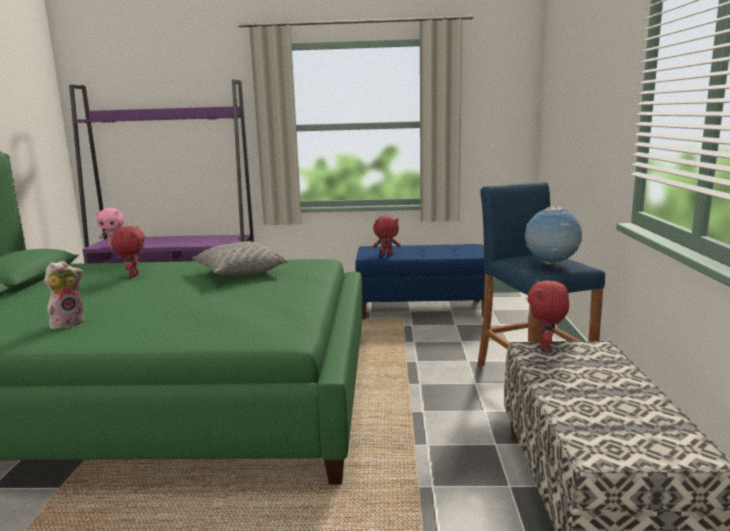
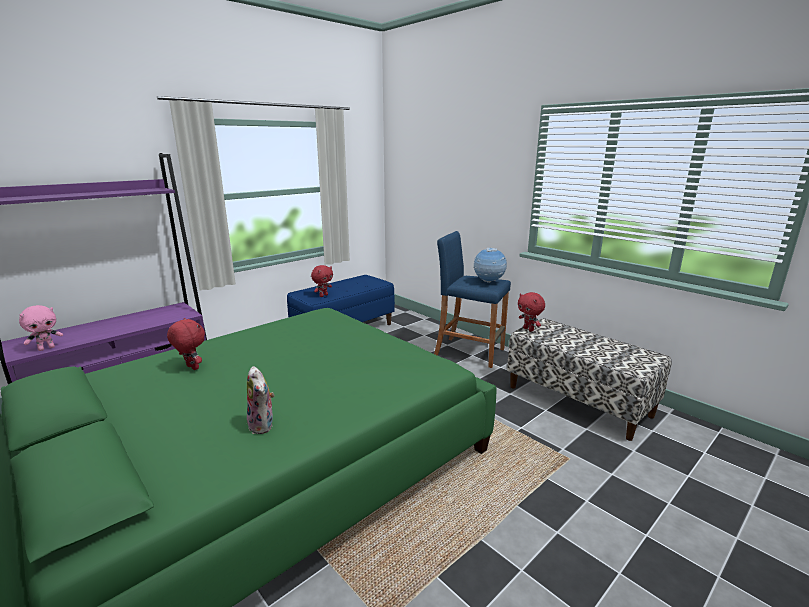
camera: 45 degrees left, 5 degrees up
plush toy [44,261,85,330] -> plush toy turned 150 degrees clockwise [247,366,275,434]
grey pillow [192,241,288,276] -> none

